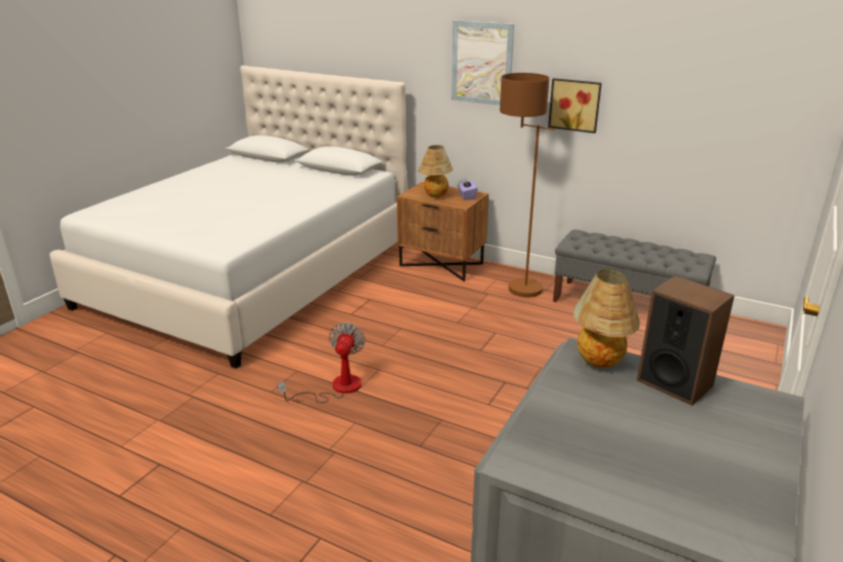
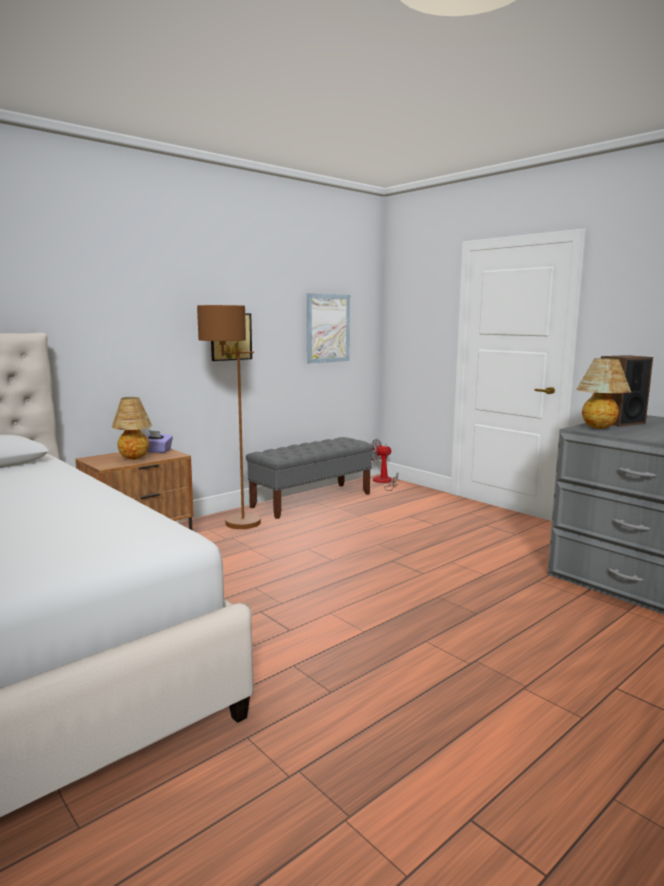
camera: 70 degrees left, 15 degrees down
fan [277,322,366,403] -> fan moved to [371,438,398,491]
picture [451,20,514,105] -> picture moved to [307,293,350,364]

